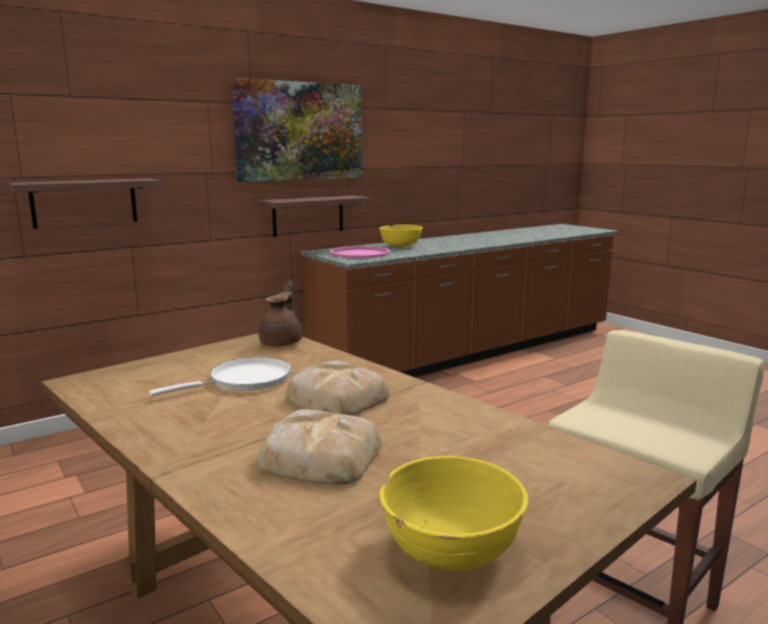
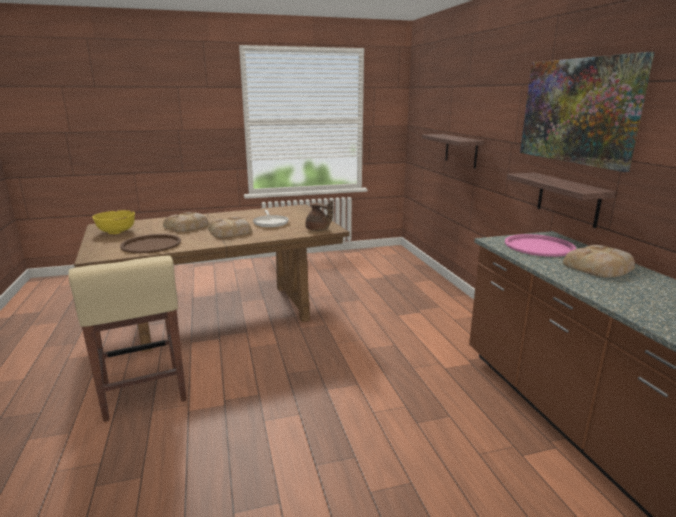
camera: 110 degrees right, 5 degrees up
yellow bowl [379,224,423,248] -> bread [563,245,635,278]
none -> brown tray [120,234,181,253]

